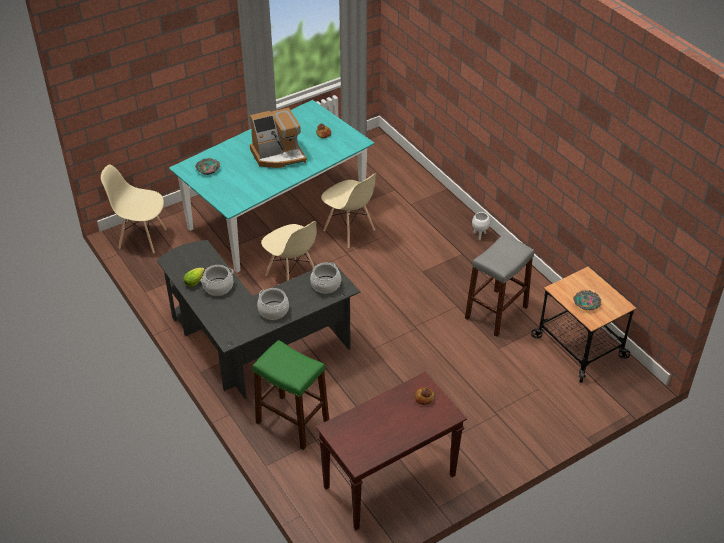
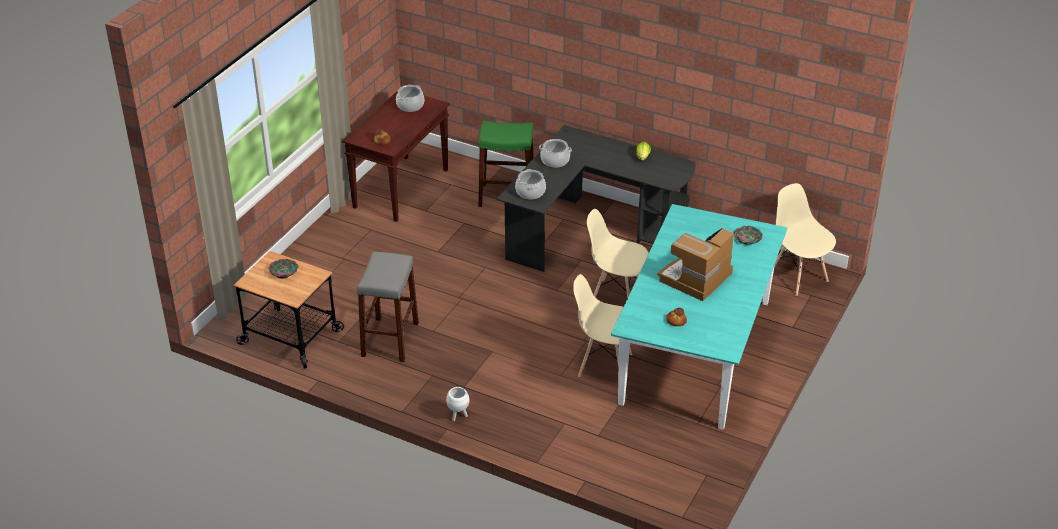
camera: 150 degrees right, 5 degrees down
beige chair [101,165,167,253] -> beige chair turned 105 degrees counterclockwise [774,183,836,296]
cooking pot [200,265,234,296] -> cooking pot moved to [396,85,424,112]

